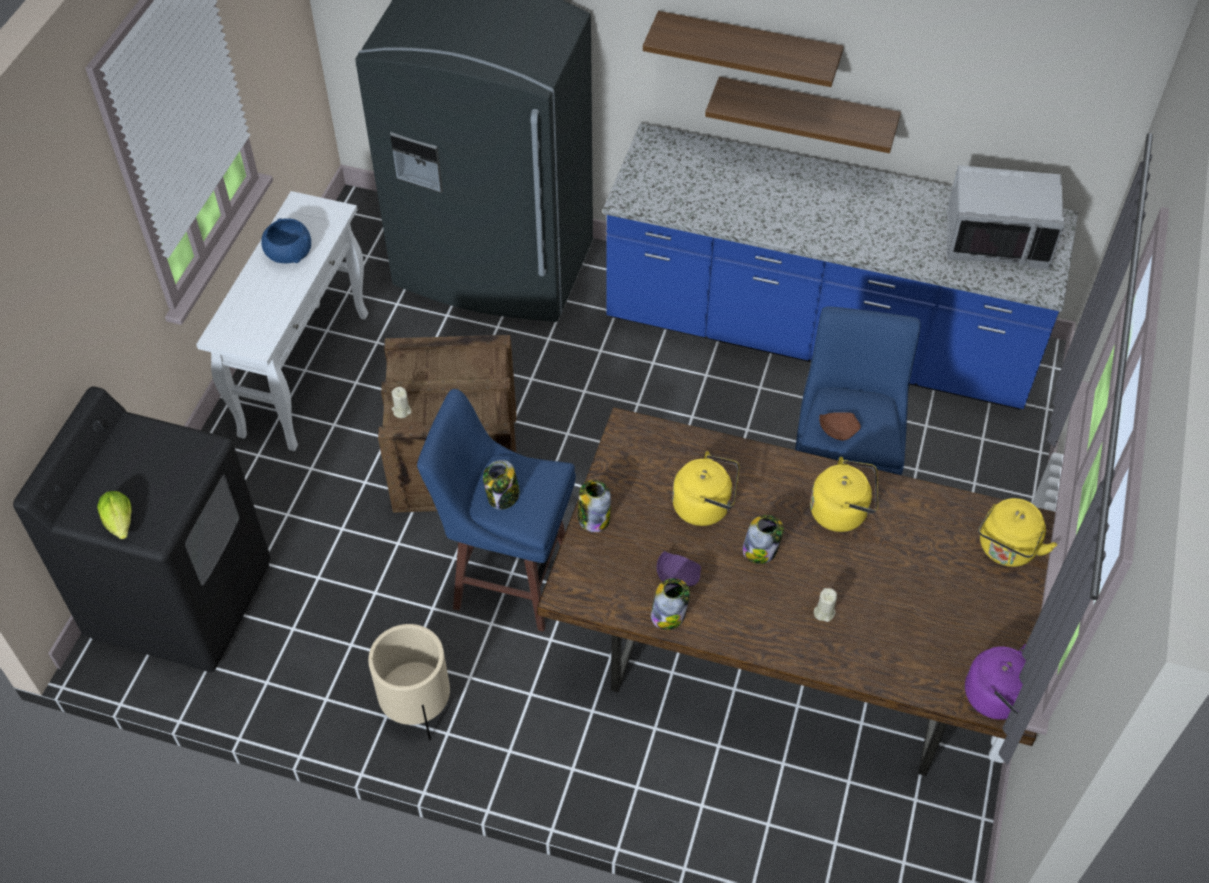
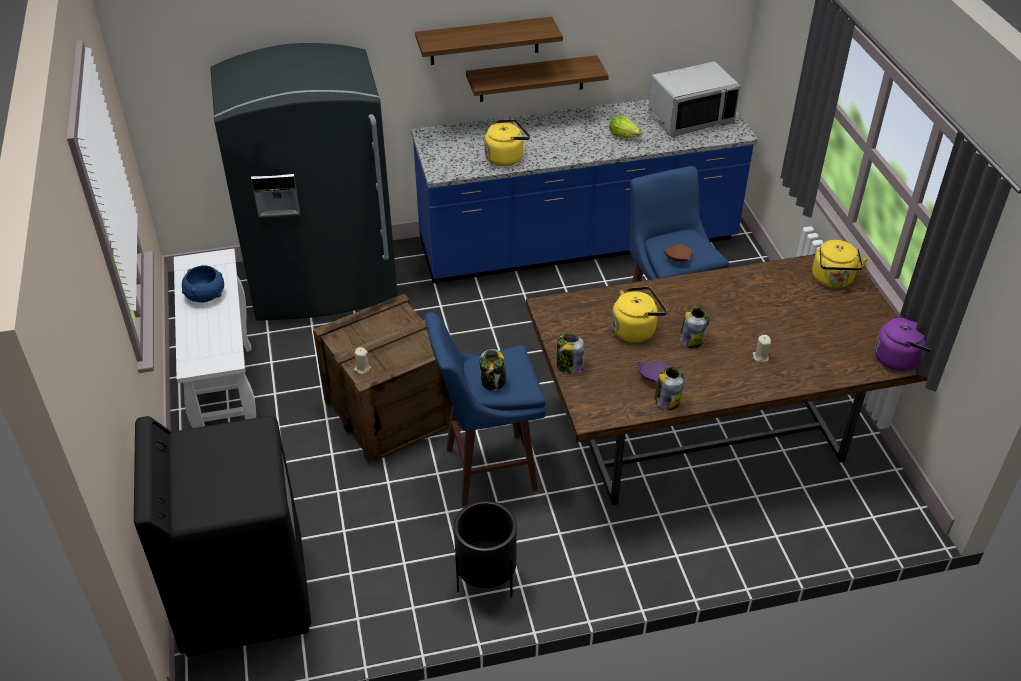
camera: 30 degrees left, 10 degrees down
lettuce [97,491,132,539] -> lettuce moved to [609,115,641,138]
beige planter [368,624,450,740] -> black planter [454,501,517,597]
yellow kettle [810,457,878,532] -> yellow kettle moved to [484,119,530,166]

